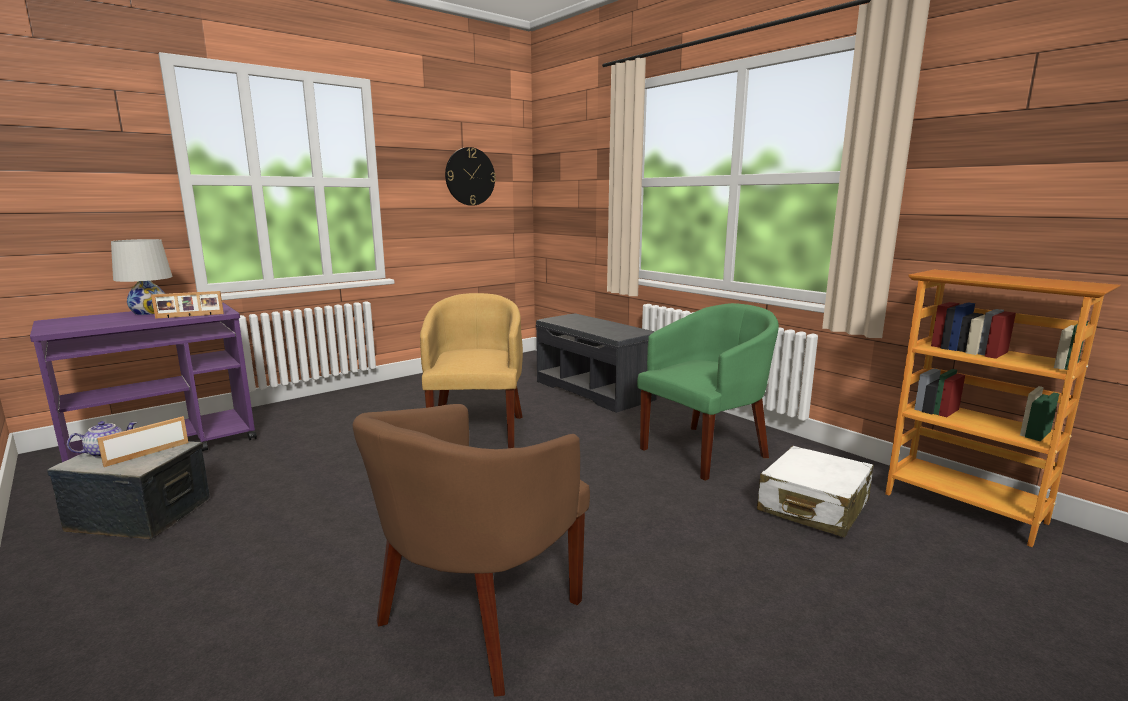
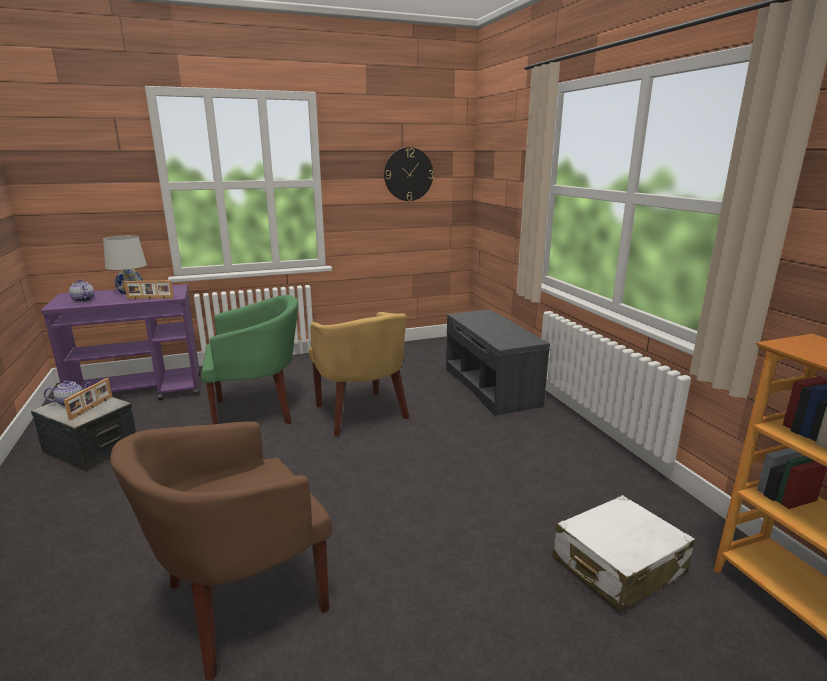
camera: 20 degrees right, 5 degrees up
picture frame [97,416,188,467] -> picture frame turned 135 degrees clockwise [64,378,113,420]
yellow armchair [420,293,523,448] -> yellow armchair turned 135 degrees clockwise [309,312,409,437]
green armchair [637,303,779,481] -> green armchair moved to [201,295,298,424]
none -> teapot [69,279,95,302]

